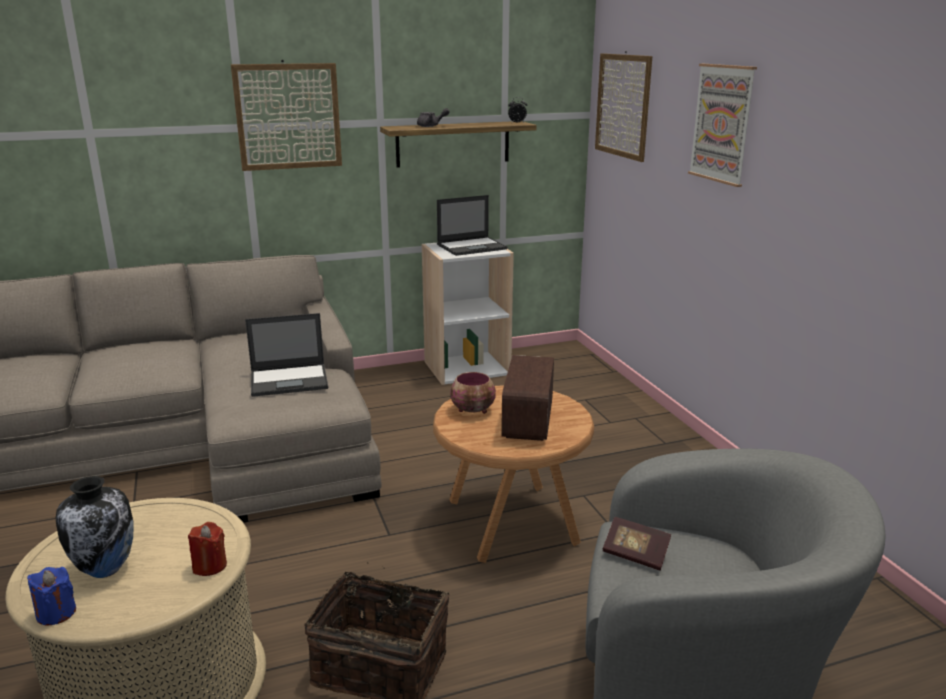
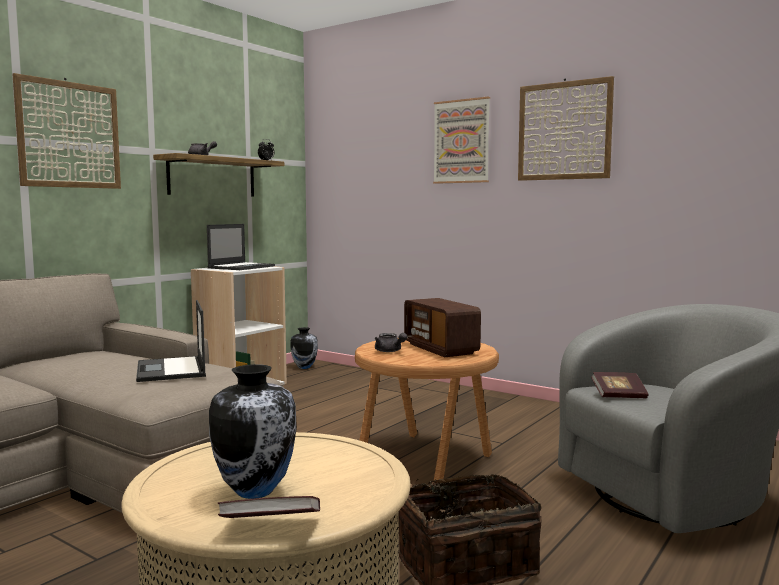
camera: 35 degrees left, 15 degrees down
blue candle [27,567,76,625] -> book [217,496,320,518]
red candle [188,522,227,576] -> none
laptop [245,313,328,397] -> laptop turned 120 degrees clockwise [136,300,206,382]
bowl [450,372,496,414] -> grey teapot [375,333,407,352]
picture [595,51,652,162] -> picture moved to [518,76,614,181]
none -> vase [290,327,318,369]

